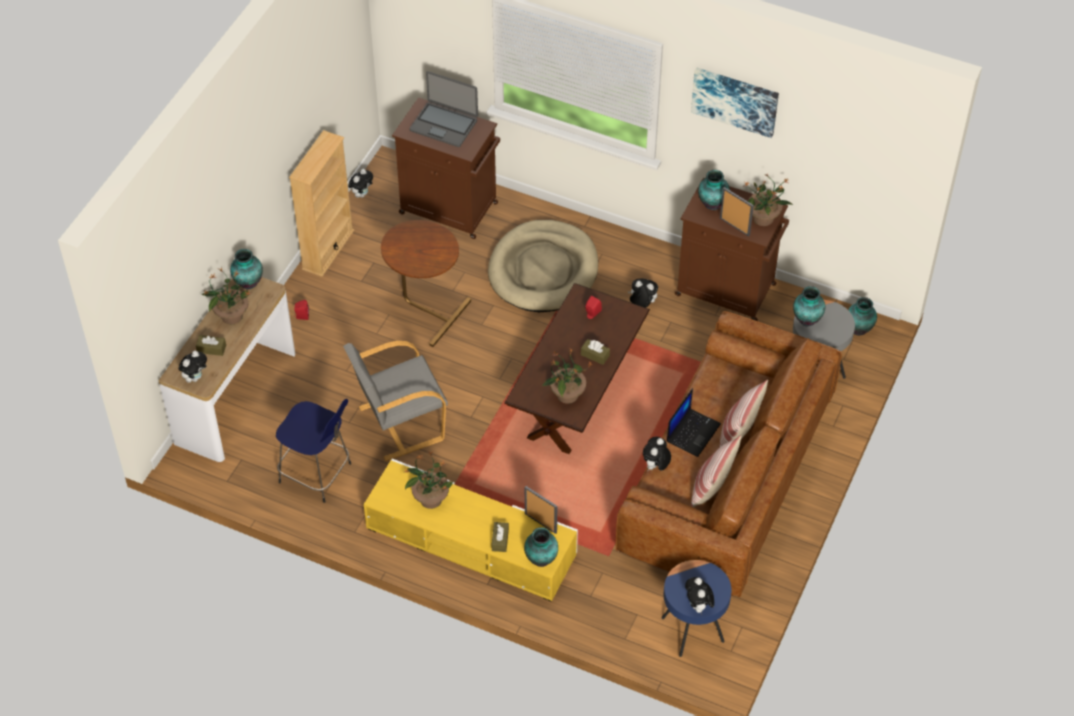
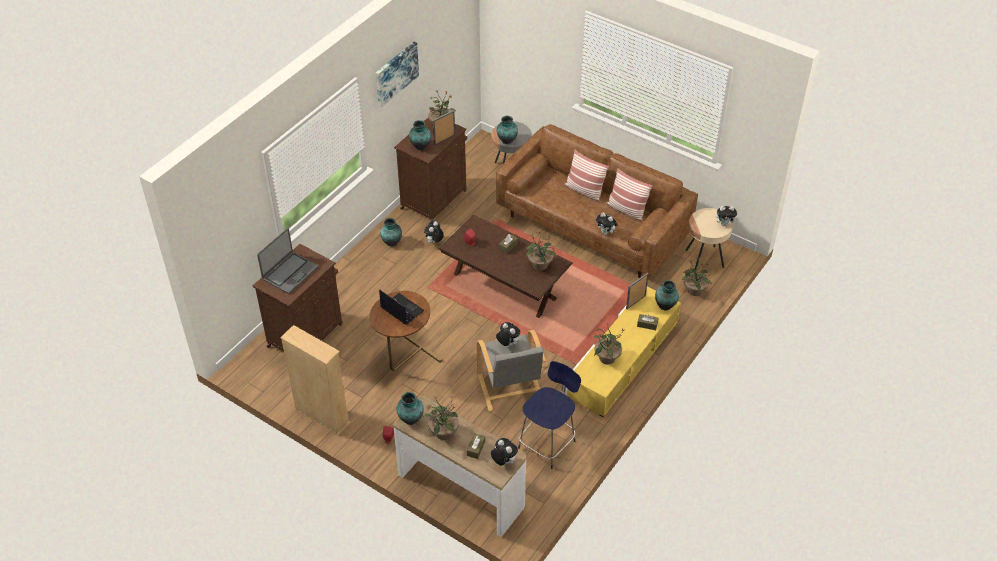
camera: 80 degrees left, 5 degrees down
plush toy [348,169,373,198] -> plush toy moved to [496,322,520,346]
beige dog bed [488,220,598,312] -> none
blue side table [661,560,732,657] -> beige side table [686,208,733,270]
laptop [667,388,721,457] -> laptop moved to [379,289,425,325]
vase [848,297,877,336] -> vase moved to [380,218,402,246]
none -> potted plant [682,258,712,296]

